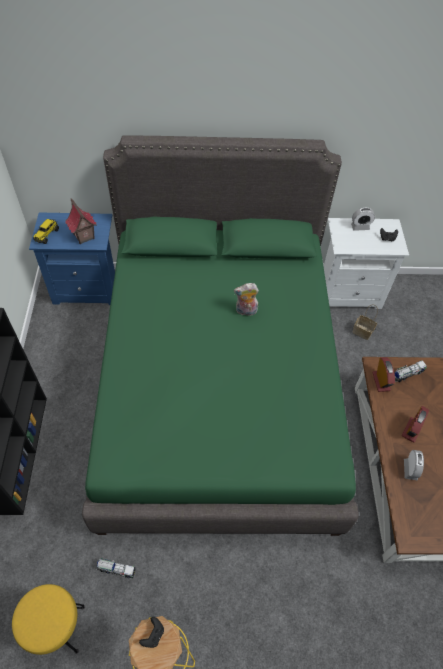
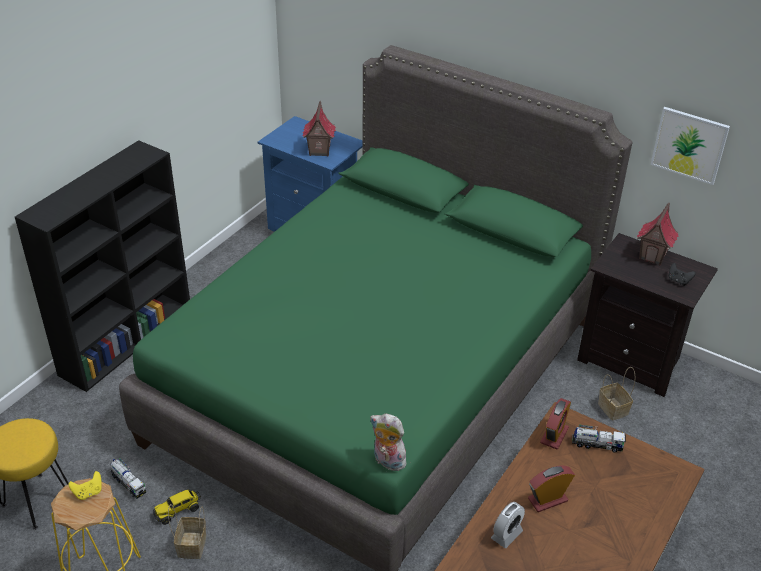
camera: 35 degrees right, 15 degrees down
toy truck [33,219,59,244] -> toy truck moved to [153,490,201,525]
black game controller [139,617,164,648] -> yellow game controller [69,471,102,500]
plush toy [234,283,259,316] -> plush toy moved to [370,414,408,471]
white nightstand [323,218,409,309] -> black nightstand [577,233,718,397]
alarm clock [351,207,375,231] -> toy house [637,203,679,265]
none -> basket [168,504,206,559]
none -> picture [650,107,730,185]

